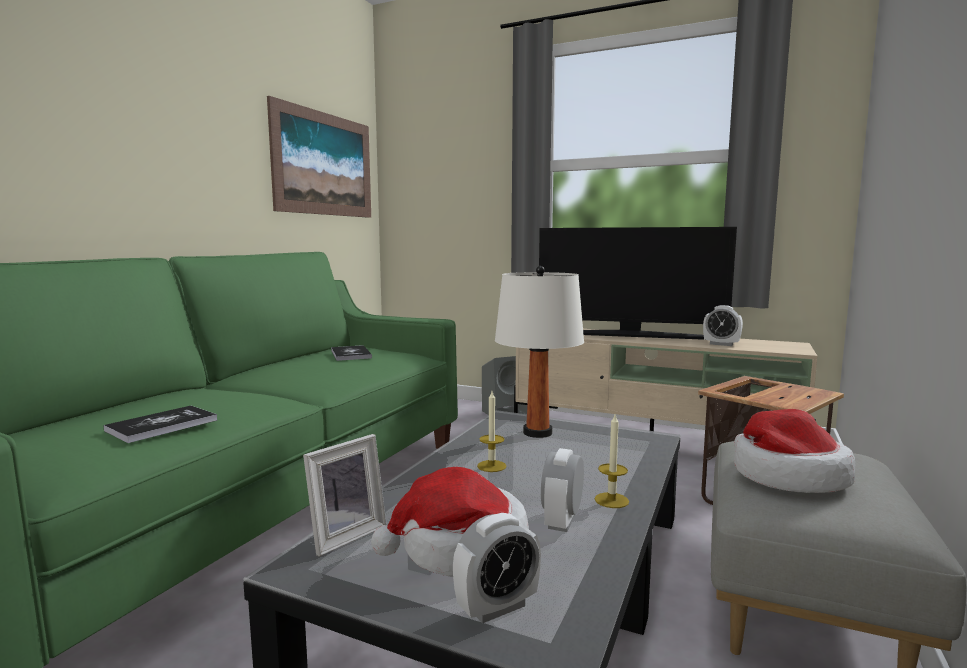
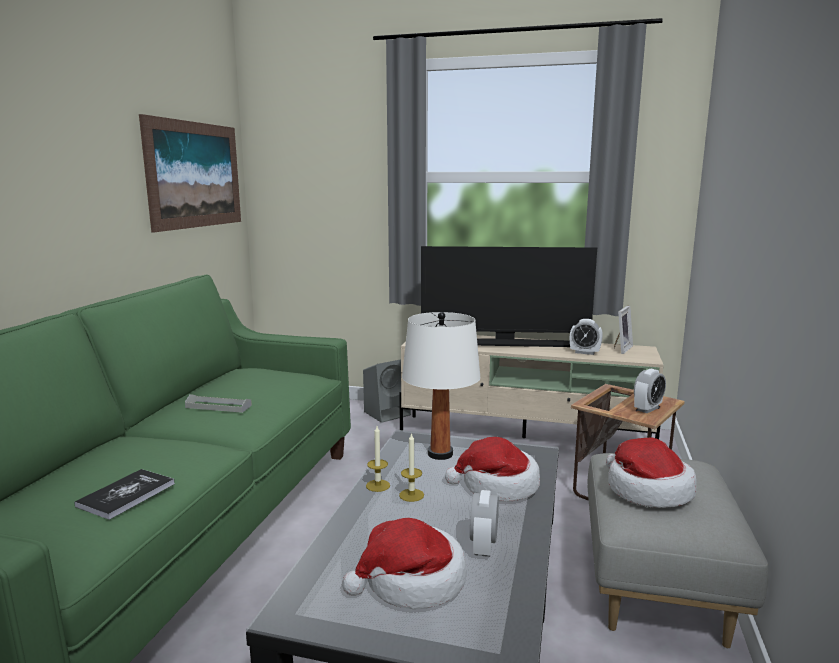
camera: 10 degrees left, 5 degrees up
picture frame [303,434,386,556] -> picture frame moved to [614,306,633,354]
book [331,345,372,361] -> none
alarm clock [453,513,541,624] -> alarm clock moved to [634,369,666,413]
candle [595,415,629,508] -> candle moved to [366,426,390,492]
none -> grey tray [185,394,252,413]
none -> hat [445,437,540,501]

